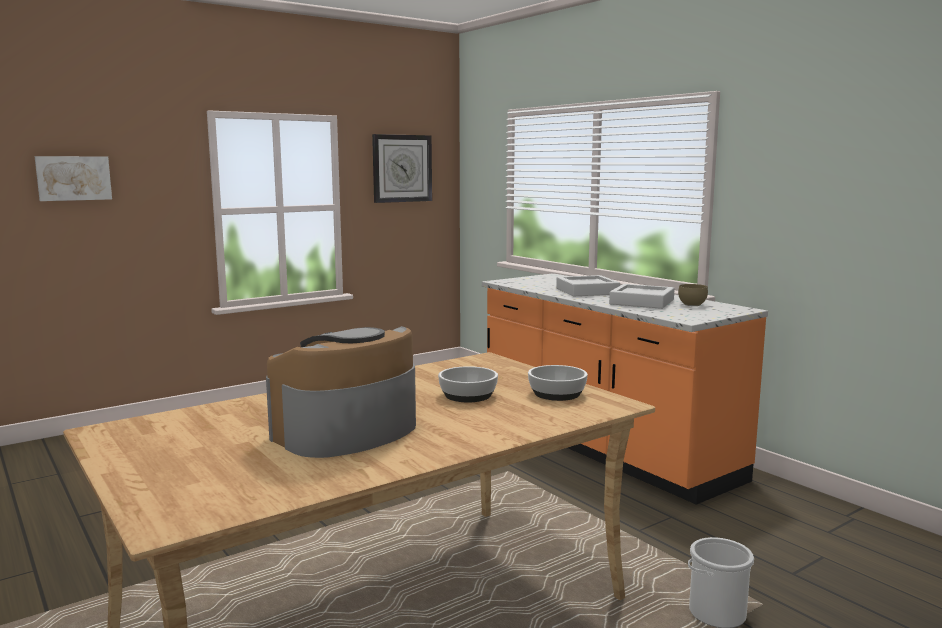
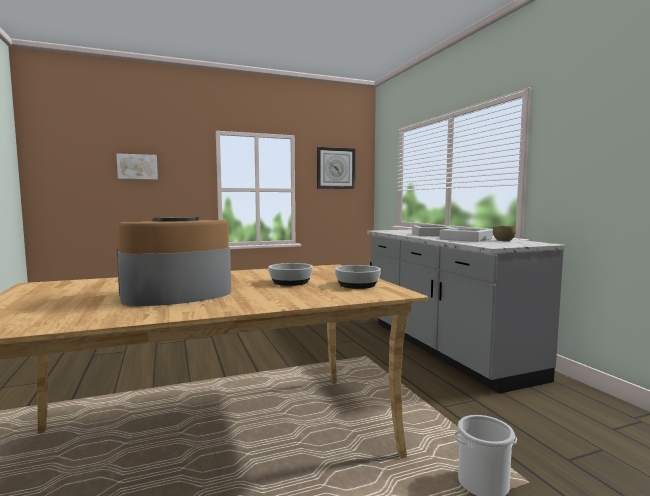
camera: 15 degrees right, 5 degrees down
orange counter [482,273,768,505] -> grey counter [367,230,565,394]

